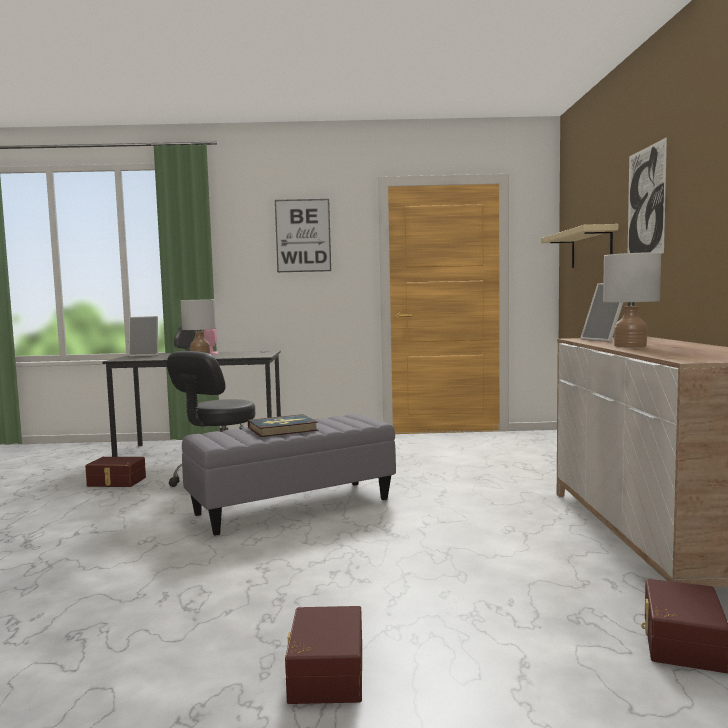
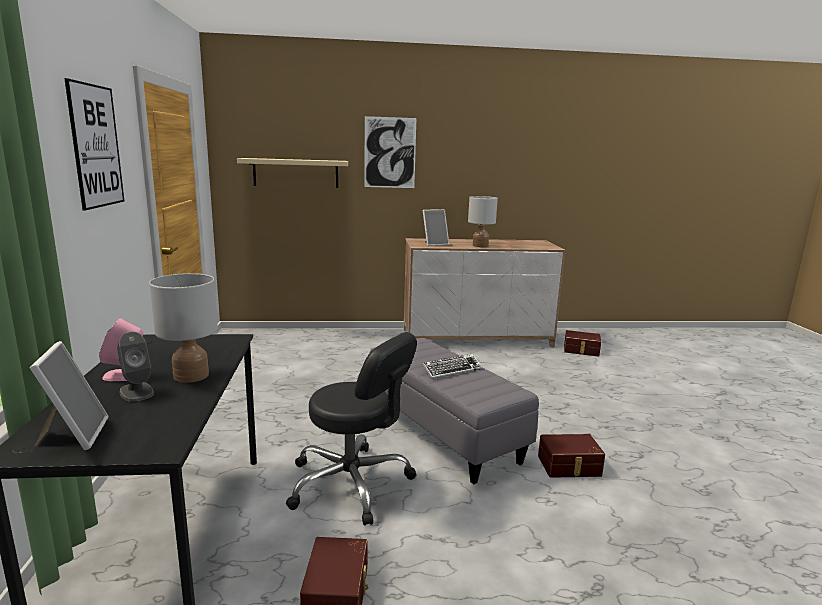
camera: 95 degrees left, 10 degrees up
book [248,414,319,437] -> keyboard [422,354,483,379]
brown storage box [285,606,362,704] -> brown storage box moved to [538,434,605,478]

